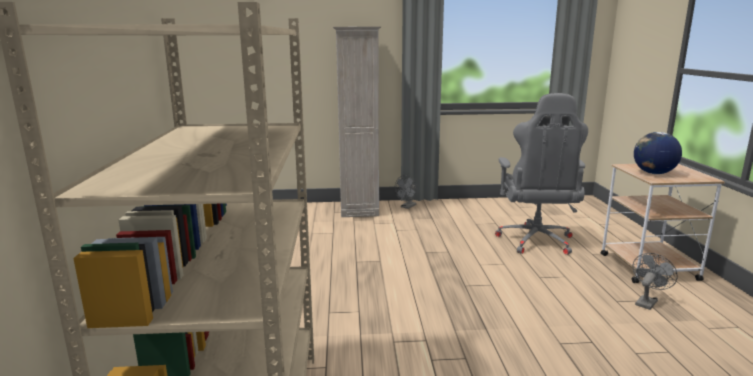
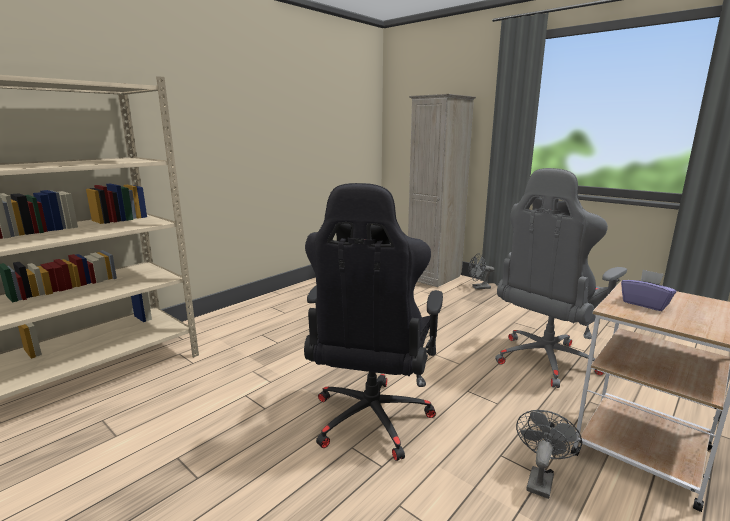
camera: 45 degrees right, 0 degrees up
grey fan [633,253,678,310] -> grey fan turned 60 degrees counterclockwise [516,410,582,499]
globe [634,132,682,174] -> purple tissue box [621,270,677,311]
none -> black office chair [304,183,443,461]

